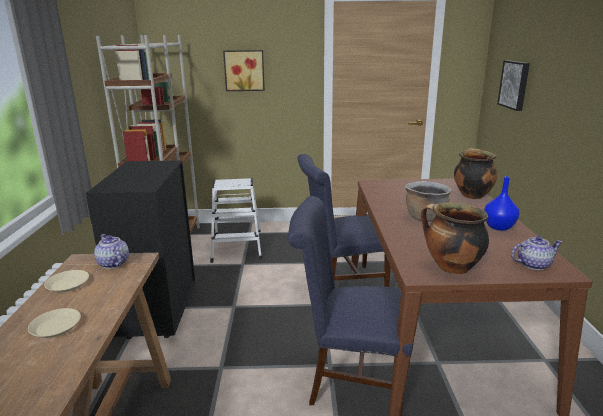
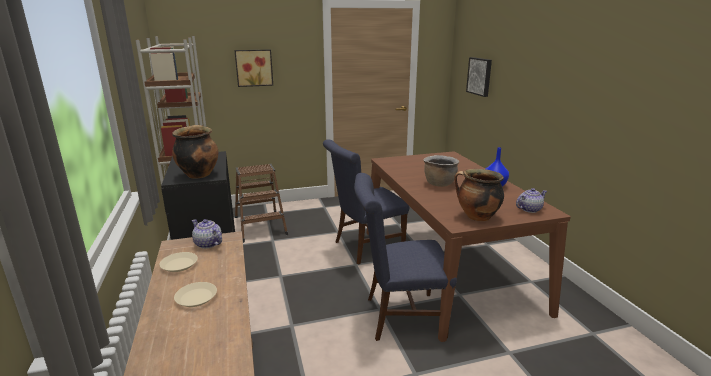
camera: 15 degrees left, 0 degrees up
white step ladder [210,178,262,263] -> brown step ladder [235,164,288,243]
cooking pot [454,148,497,199] -> cooking pot moved to [172,125,218,179]

